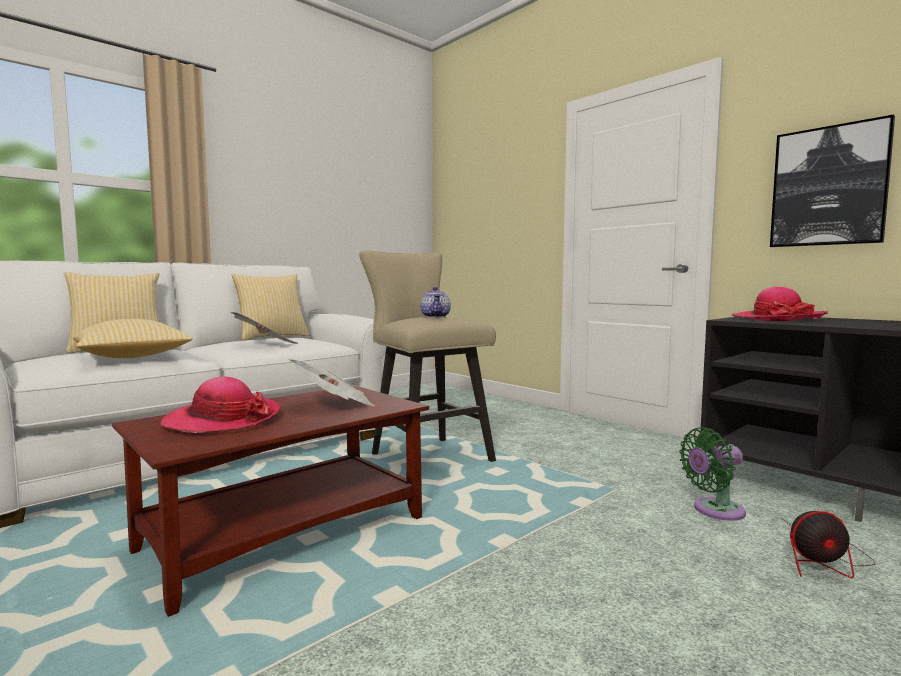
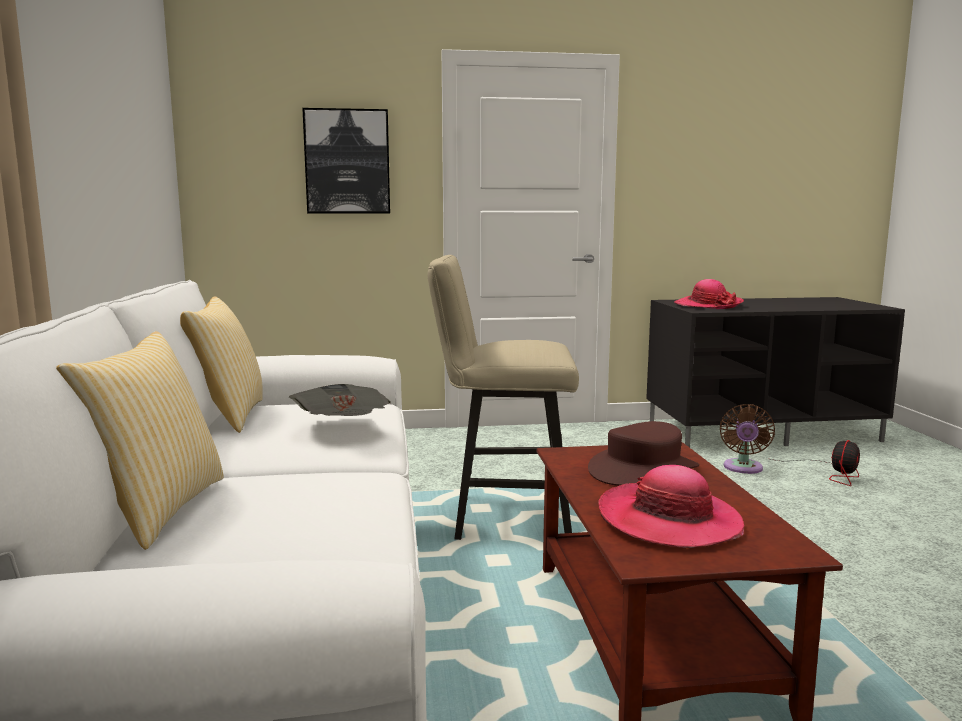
camera: 55 degrees left, 5 degrees up
pillow [73,319,193,358] -> none
newspaper [288,359,374,406] -> brown hat [588,421,699,486]
teapot [420,287,451,318] -> none
green fan [679,427,746,521] -> brown fan [720,404,775,474]
picture [770,115,895,247] -> picture moved to [302,108,390,214]

